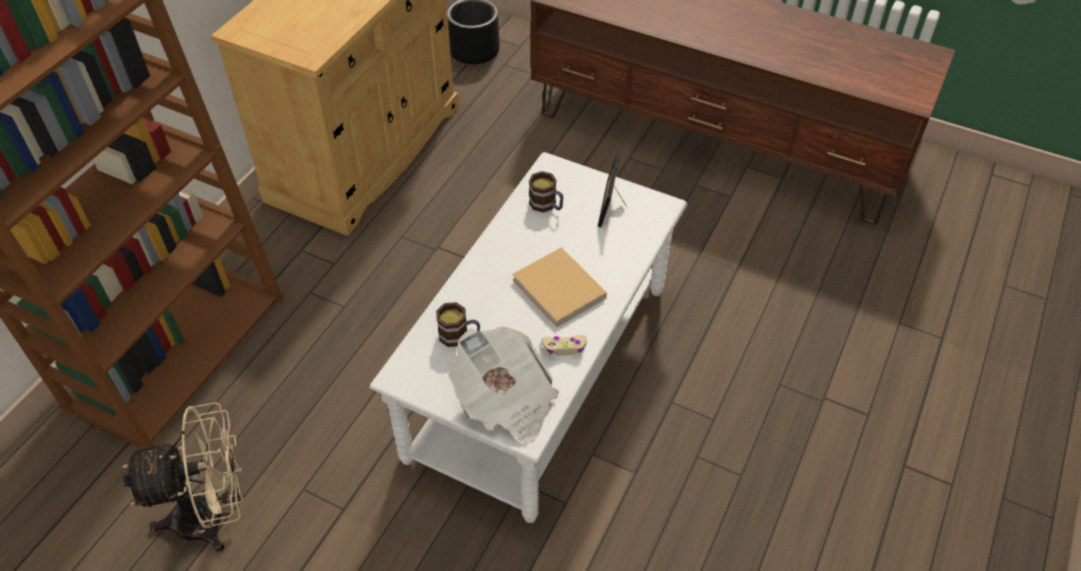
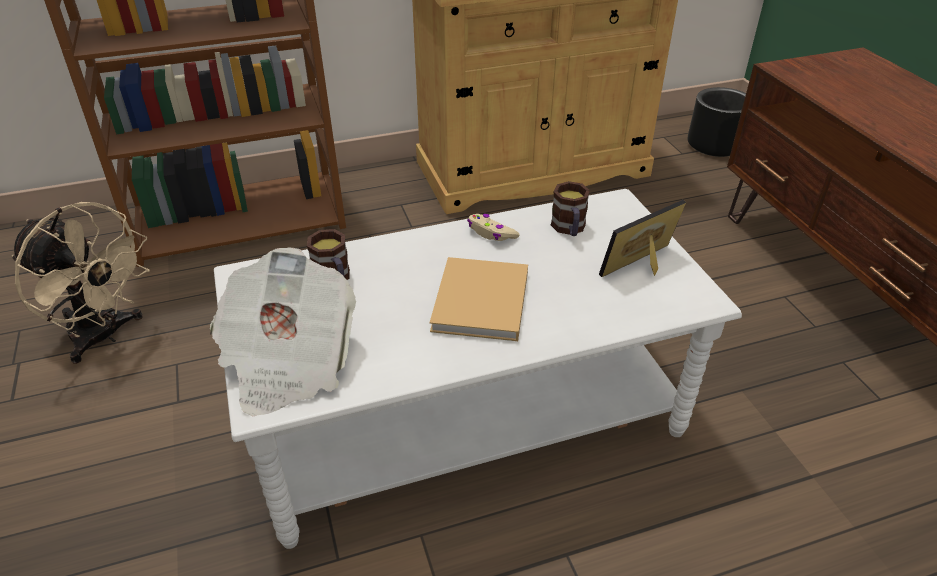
camera: 45 degrees right, 10 degrees down
beige game controller [541,335,587,356] -> beige game controller moved to [467,214,520,241]

